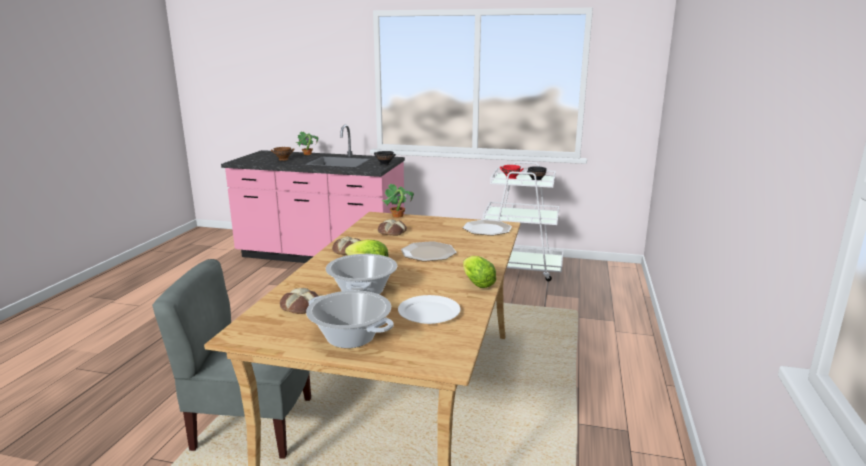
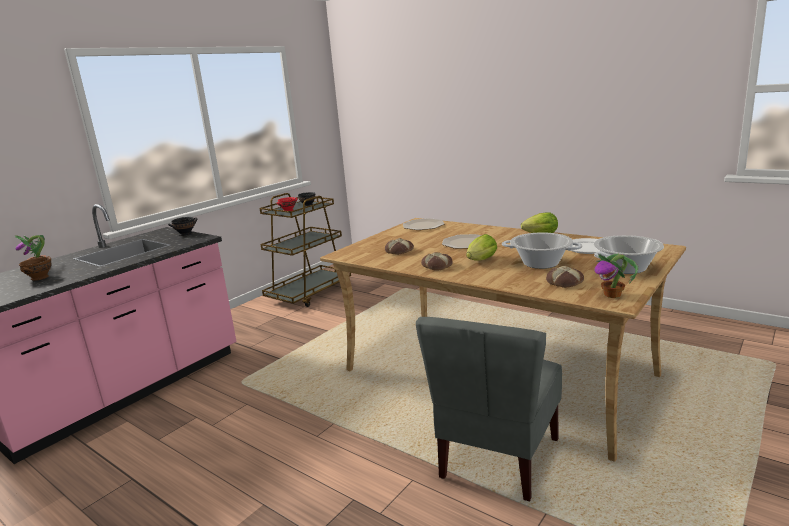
camera: 65 degrees left, 0 degrees up
potted plant [381,183,414,218] -> potted plant moved to [594,253,638,298]
white cart [483,162,563,281] -> brown cart [260,193,351,307]

